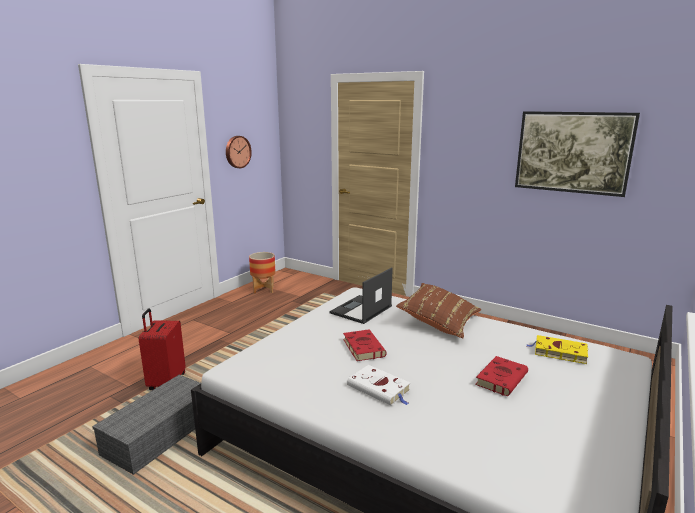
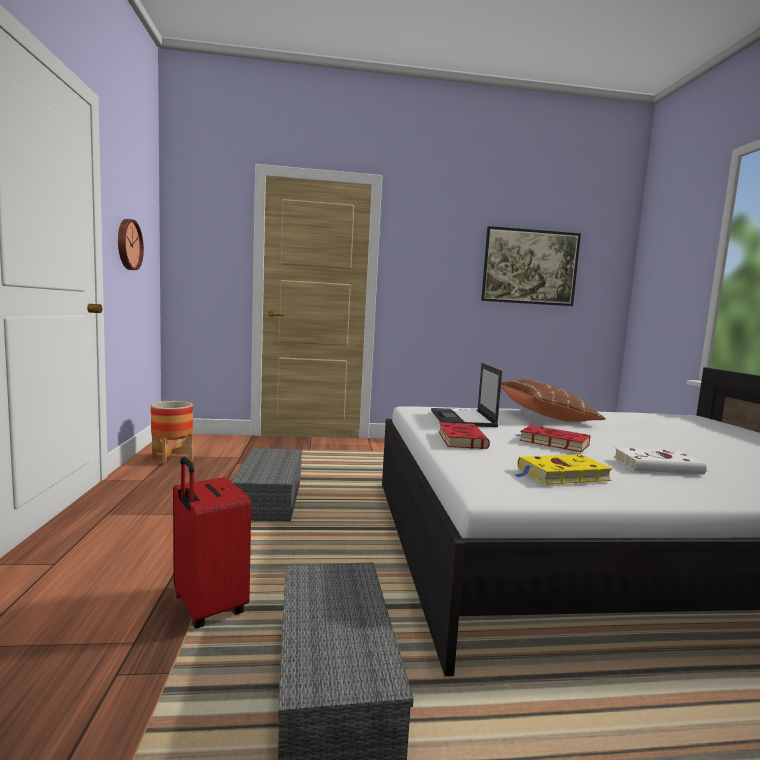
camera: 40 degrees left, 10 degrees down
red book [475,356,528,396] -> red book moved to [438,422,490,449]
yellow book [526,335,588,364] -> yellow book moved to [515,454,613,485]
none -> grey storage box [231,448,302,522]

